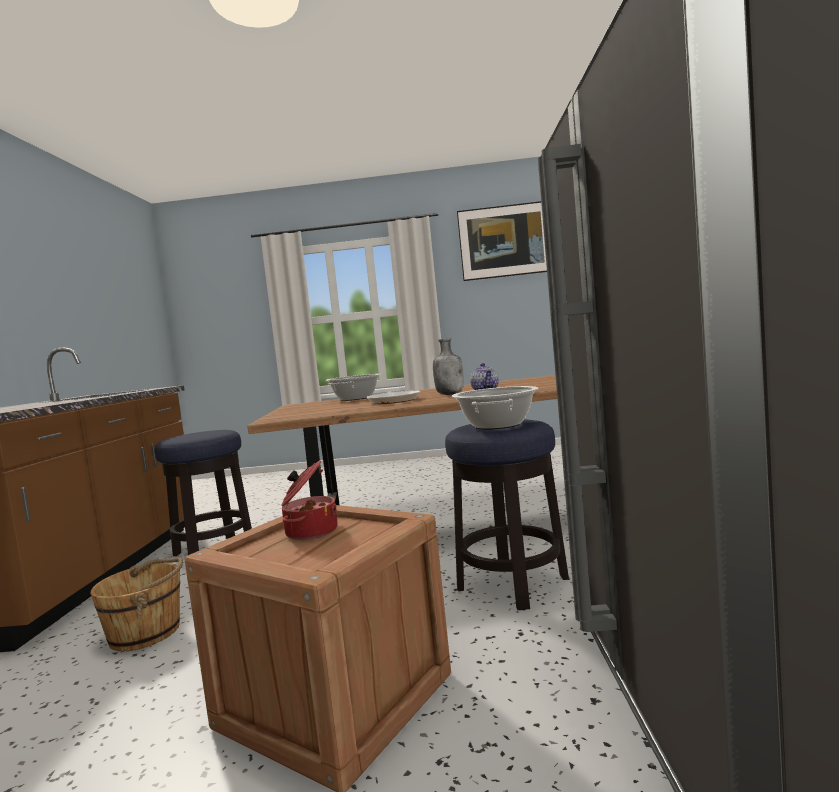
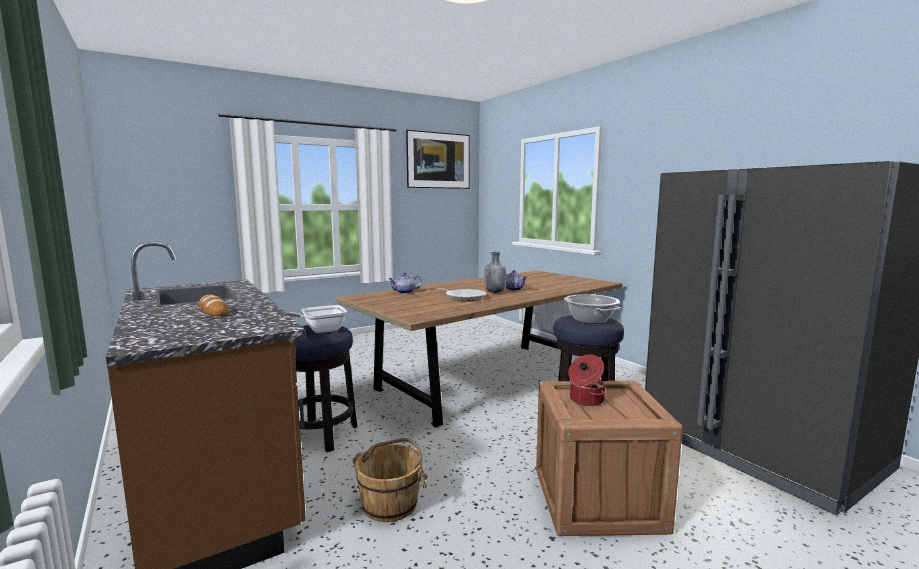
camera: 35 degrees left, 5 degrees up
cooking pot [326,374,381,401] -> teapot [388,273,422,294]
none -> bread [199,295,228,316]
none -> frying pan [285,305,347,333]

